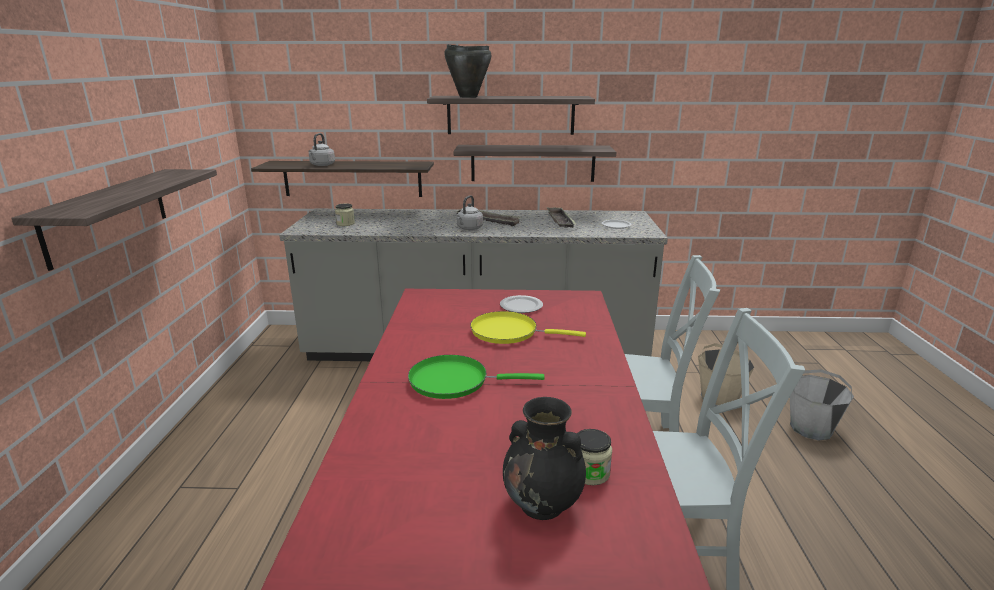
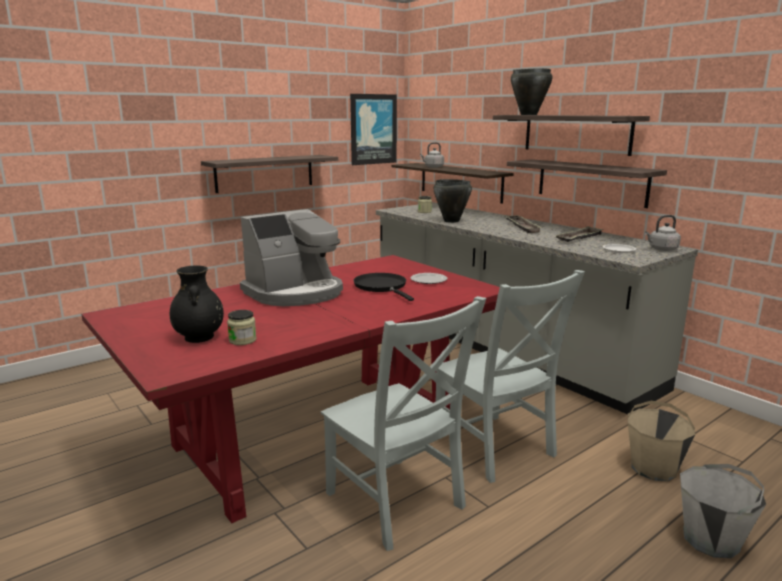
camera: 50 degrees right, 5 degrees down
green frying pan [408,355,545,399] -> coffee machine [240,209,343,306]
grey kettle [457,195,483,230] -> grey kettle moved to [645,215,681,251]
yellow frying pan [470,311,586,344] -> black frying pan [353,273,414,301]
none -> picture [350,94,397,165]
none -> black cooking pot [433,179,472,223]

